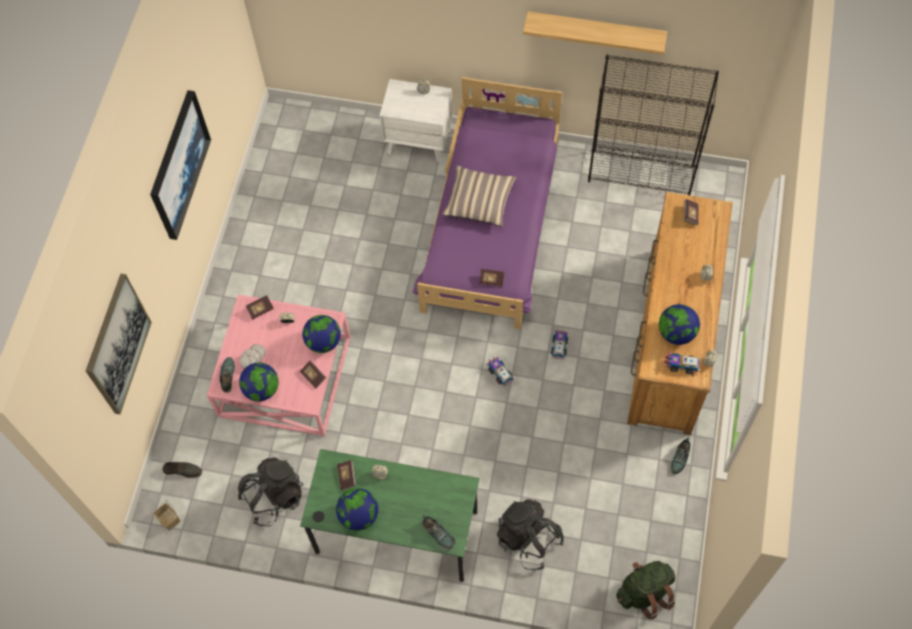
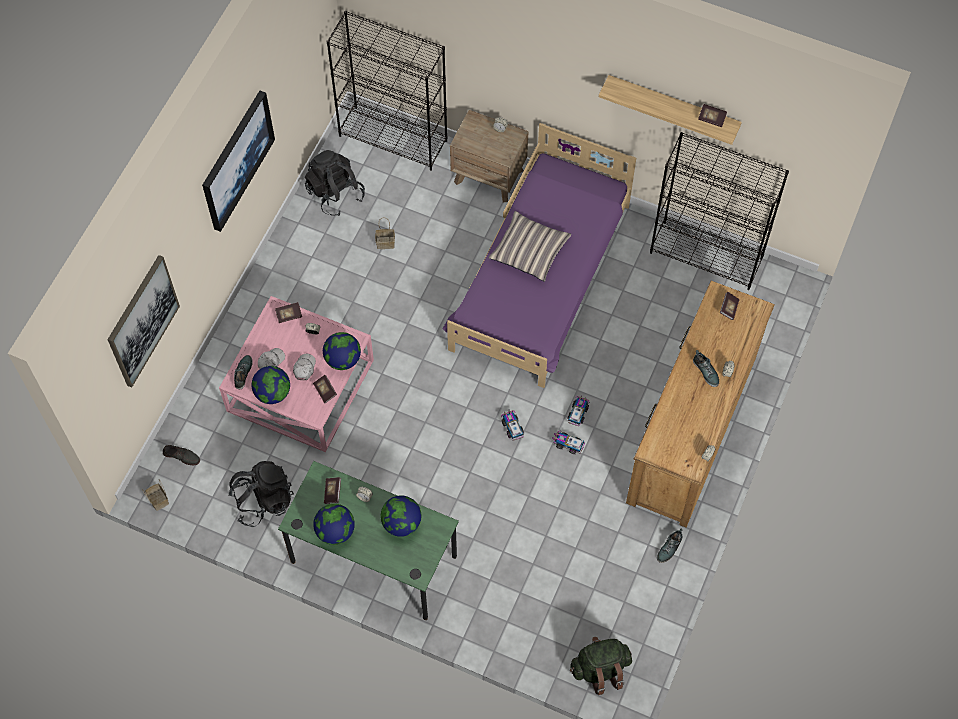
camera: 10 degrees right, 0 degrees up
white nightstand [379,79,452,162] -> brown nightstand [450,110,529,203]
shoe [422,515,454,550] -> shoe moved to [693,350,719,387]
book [479,269,505,287] -> book moved to [698,104,727,127]
black backpack [497,499,564,571] -> black backpack moved to [305,150,365,216]
globe [659,304,700,345] -> globe moved to [381,496,421,537]
toy truck [665,352,700,374] -> toy truck moved to [552,430,585,454]
none -> white cap [293,354,316,380]
none -> black bookcase [327,11,448,171]
none -> basket [375,217,395,249]

